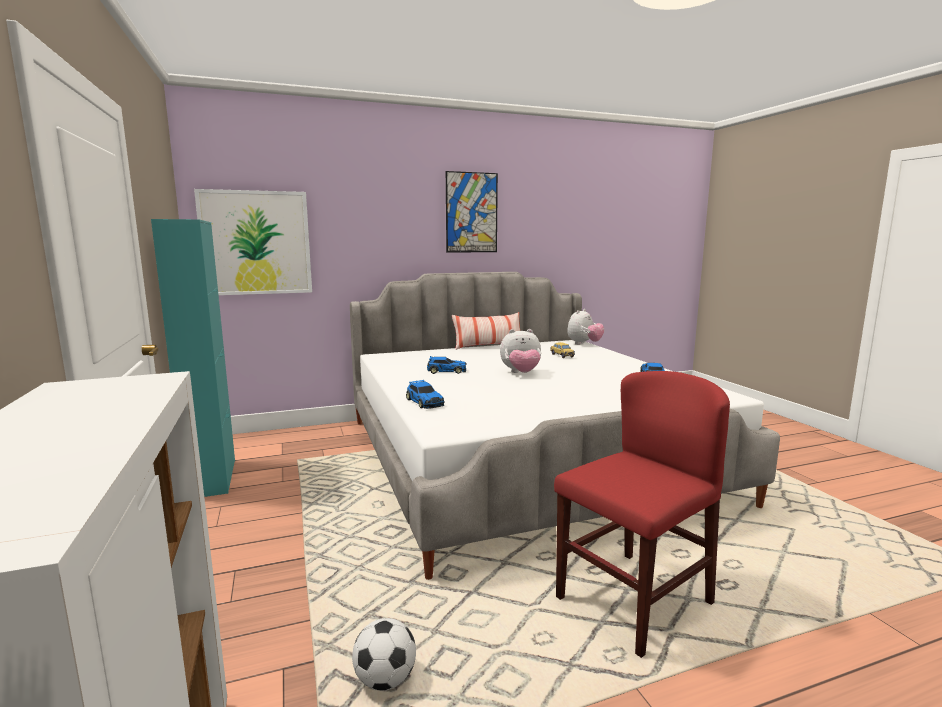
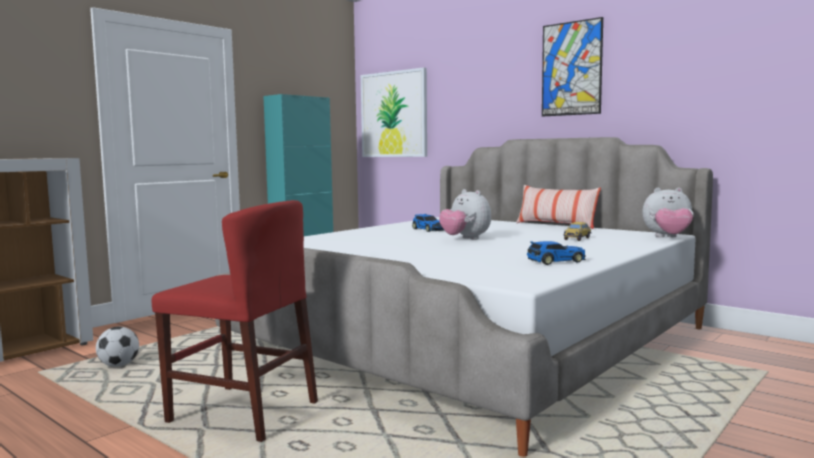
camera: 60 degrees right, 5 degrees down
toy car [406,380,445,409] -> none

